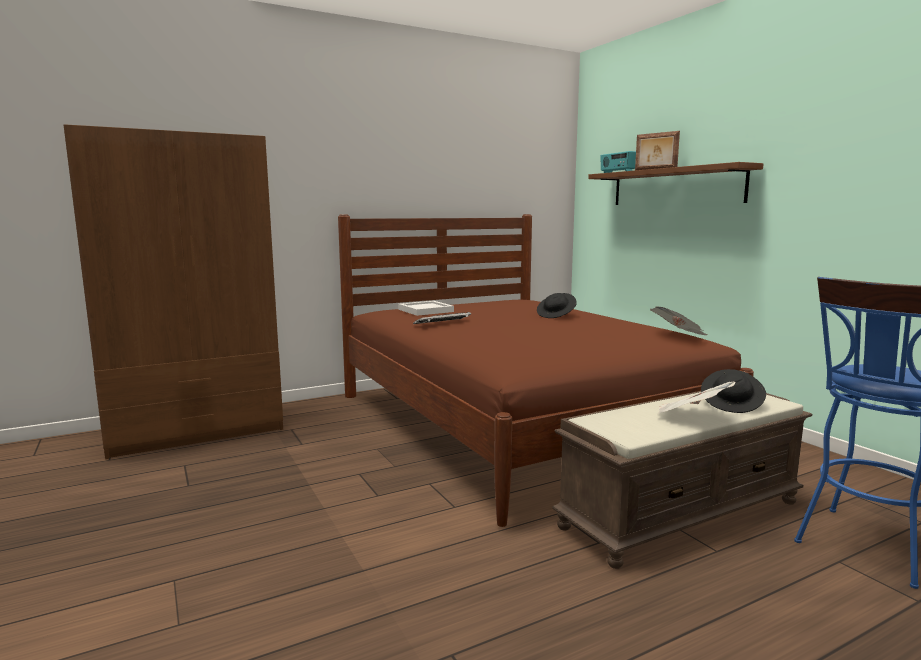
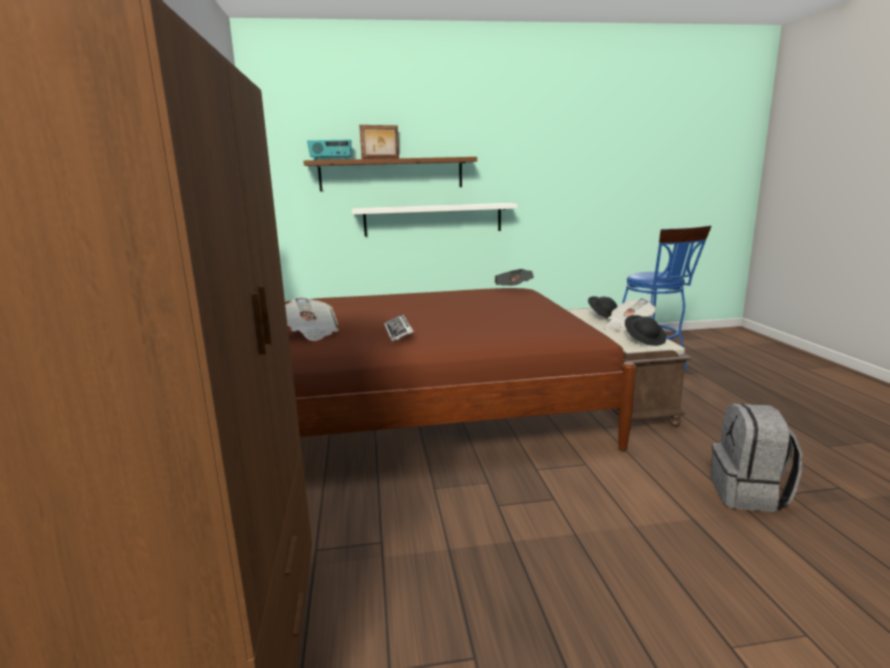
camera: 70 degrees left, 5 degrees up
white tray [398,301,454,316] -> newspaper [285,297,339,341]
black hat [537,293,577,318] -> black hat moved to [625,315,666,346]
none -> white shelf [352,203,518,237]
none -> grey backpack [711,403,802,512]

